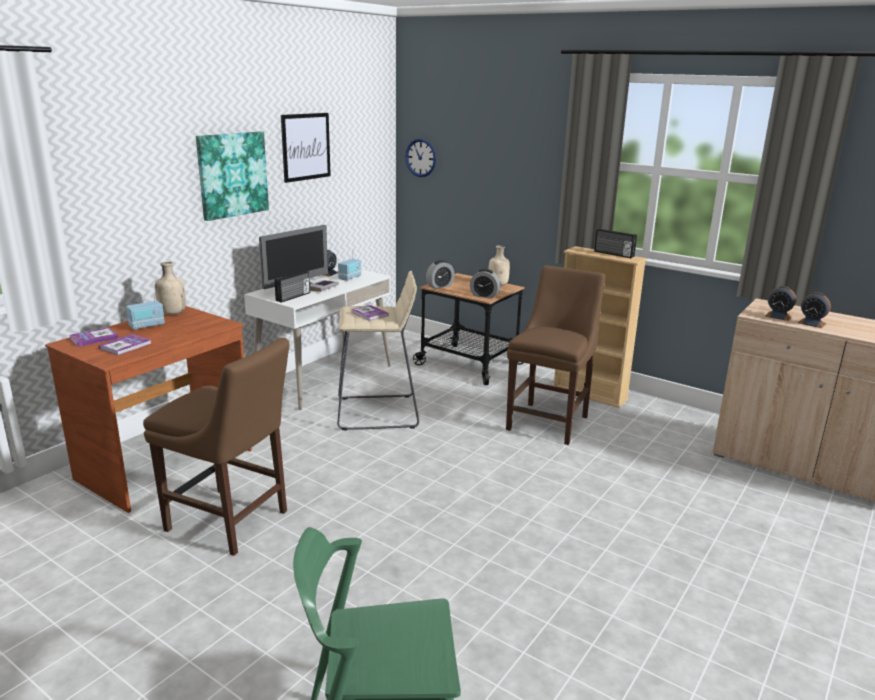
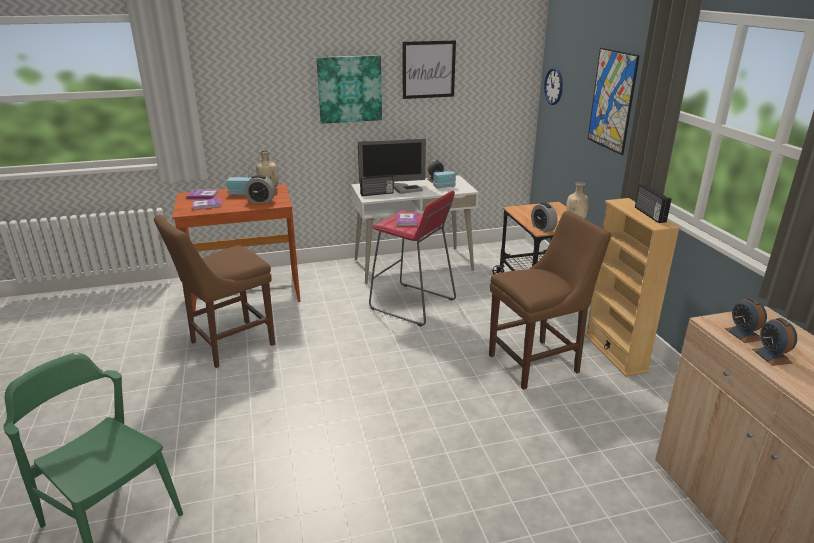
camera: 40 degrees right, 5 degrees up
brown chair [143,338,290,556] -> brown chair turned 75 degrees clockwise [154,215,275,368]
beige stool [337,271,419,430] -> red stool [369,191,456,326]
alarm clock [426,260,455,289] -> alarm clock moved to [245,175,275,203]
none -> picture [588,48,640,155]

